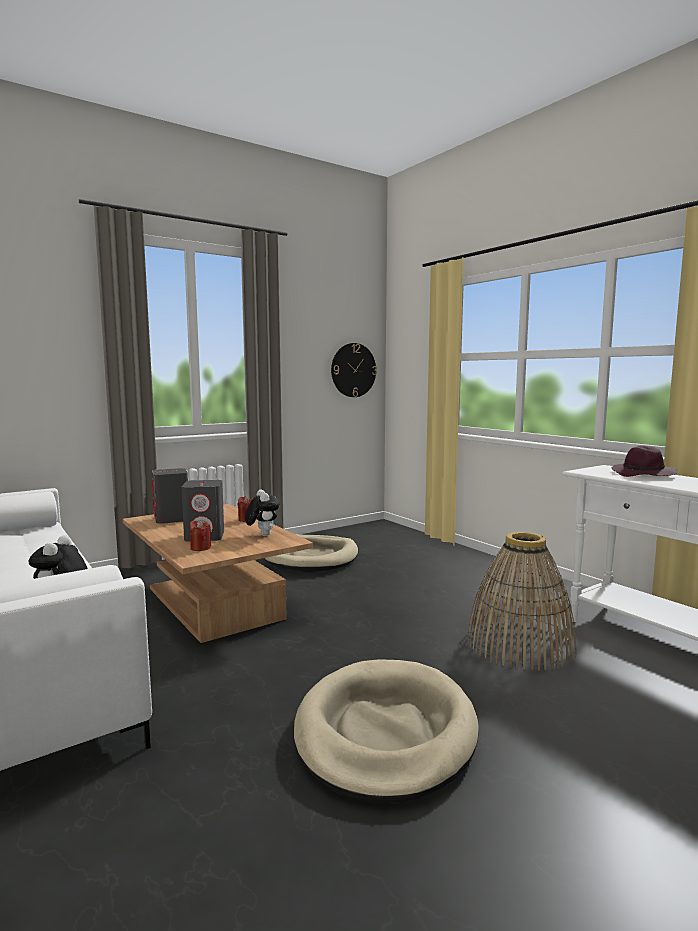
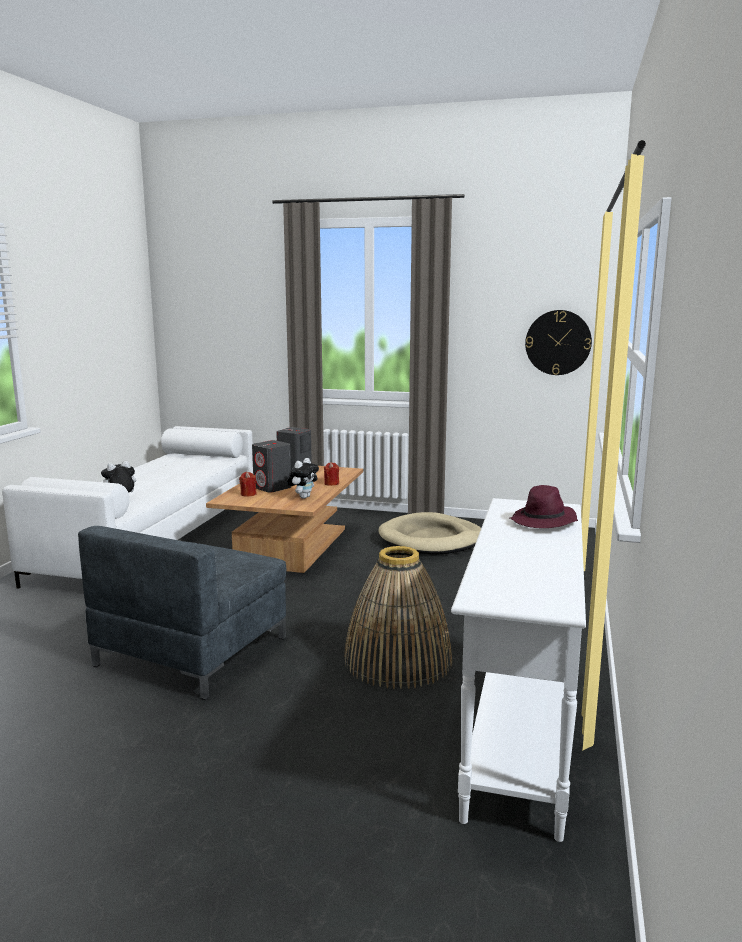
camera: 50 degrees right, 5 degrees up
beige dog bed [294,659,479,803] -> grey armchair [78,526,286,700]

